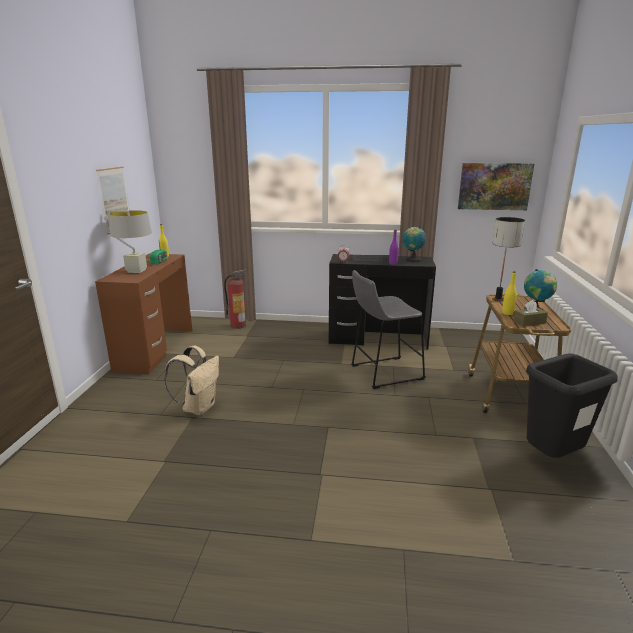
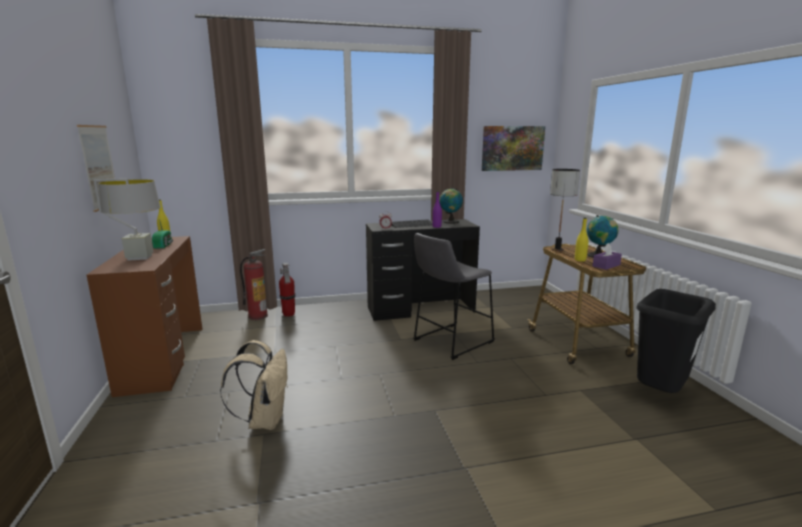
camera: 20 degrees left, 5 degrees down
brown tissue box [513,300,548,327] -> purple tissue box [593,243,622,270]
none -> fire extinguisher [279,263,296,317]

